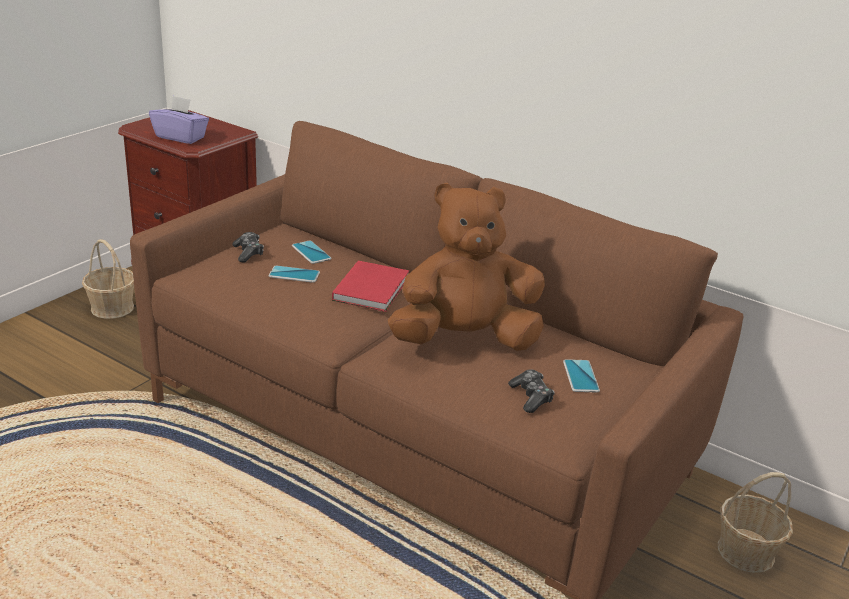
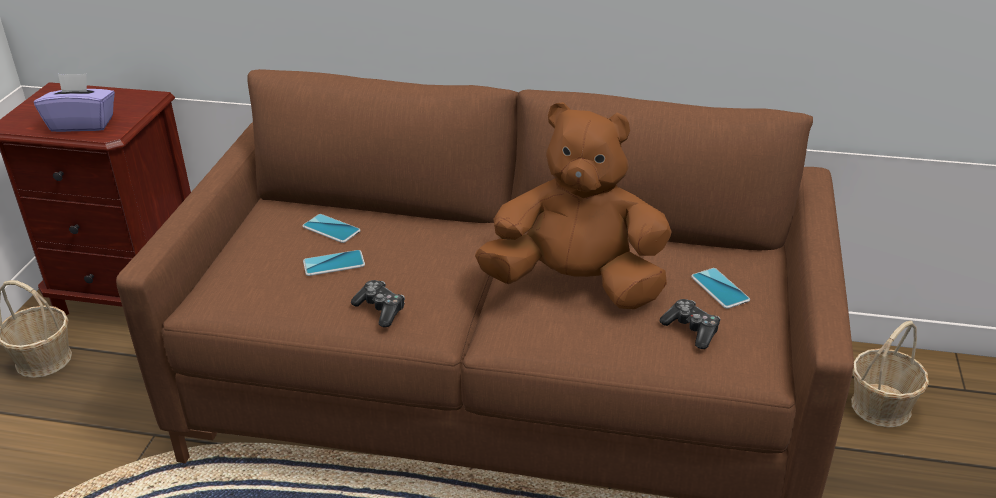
camera: 20 degrees left, 5 degrees up
game controller [232,232,264,263] -> game controller moved to [351,280,405,327]
red book [332,261,409,312] -> none
brown plush toy [388,183,545,351] -> brown plush toy turned 45 degrees clockwise [475,102,672,309]

